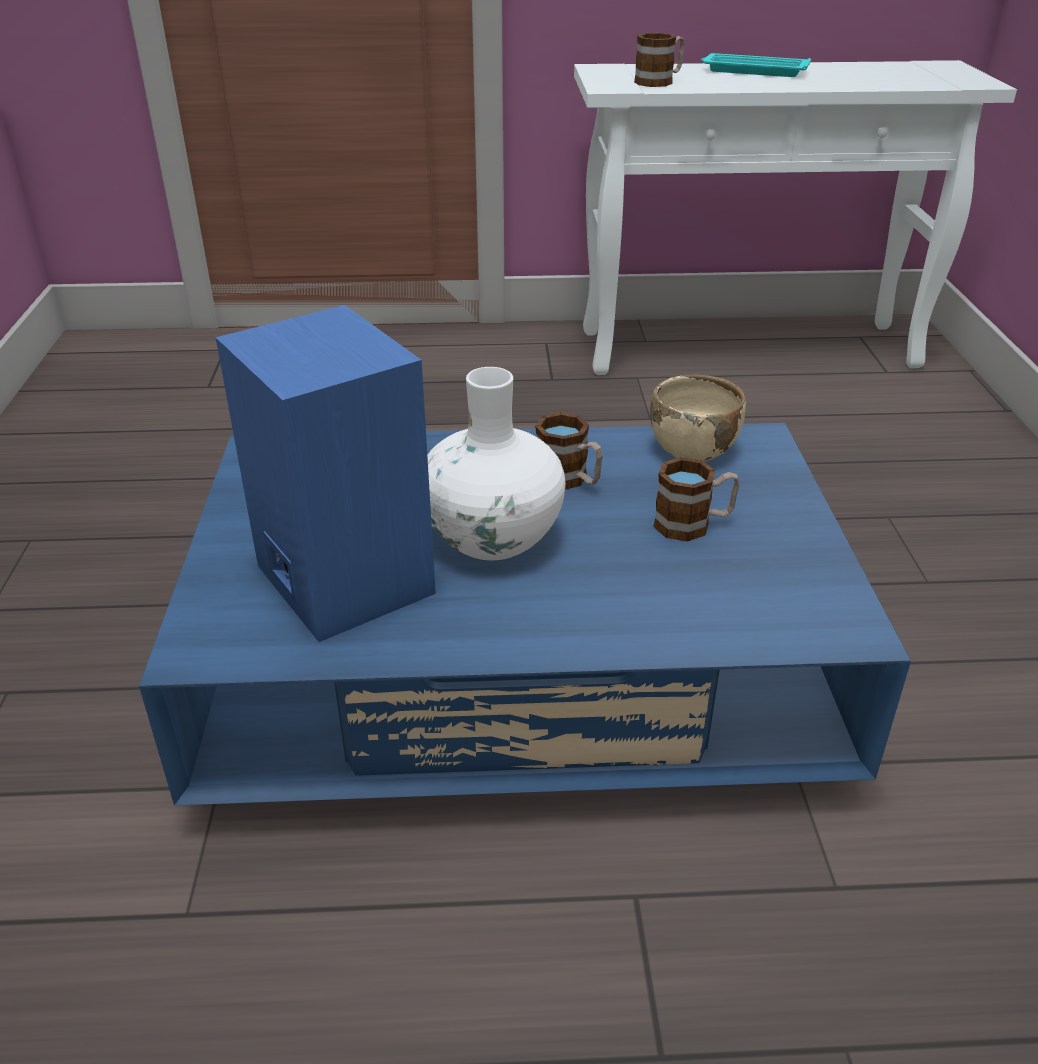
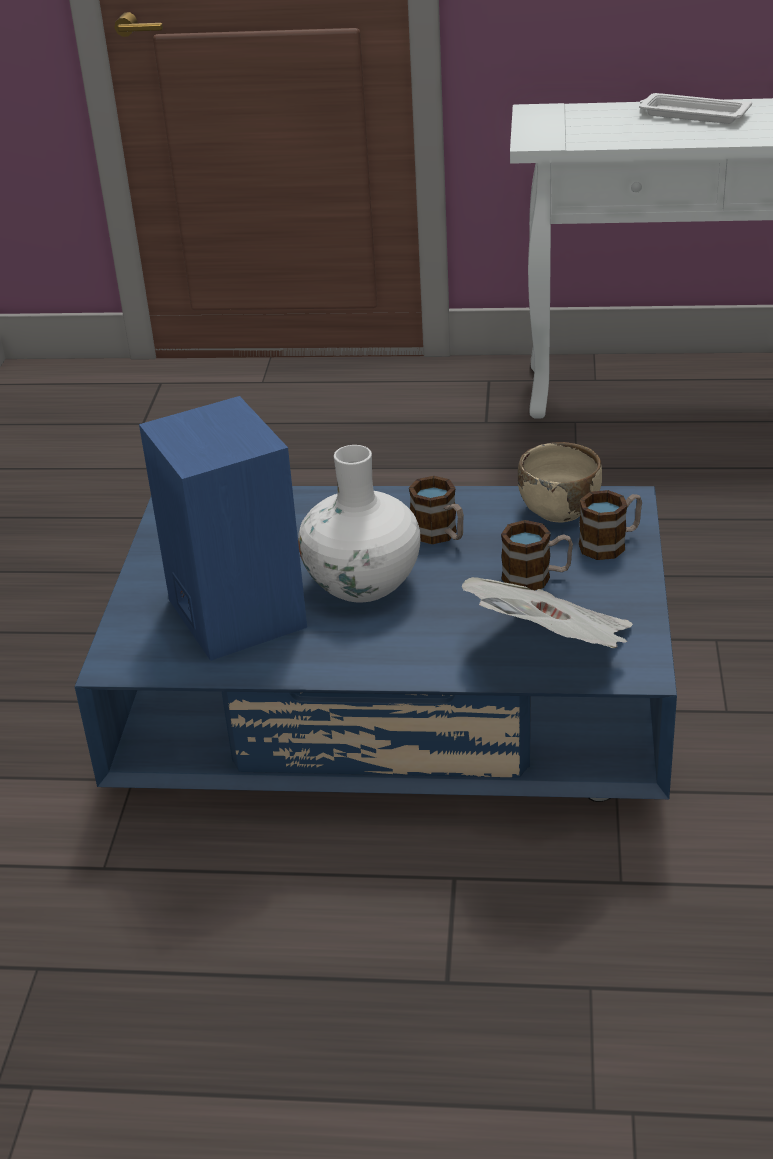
camera: 10 degrees right, 0 degrees up
mug [634,33,685,87] -> mug moved to [579,490,642,560]
turquoise tray [701,53,811,77] -> white tray [639,93,752,124]
none -> newspaper [462,577,633,648]

